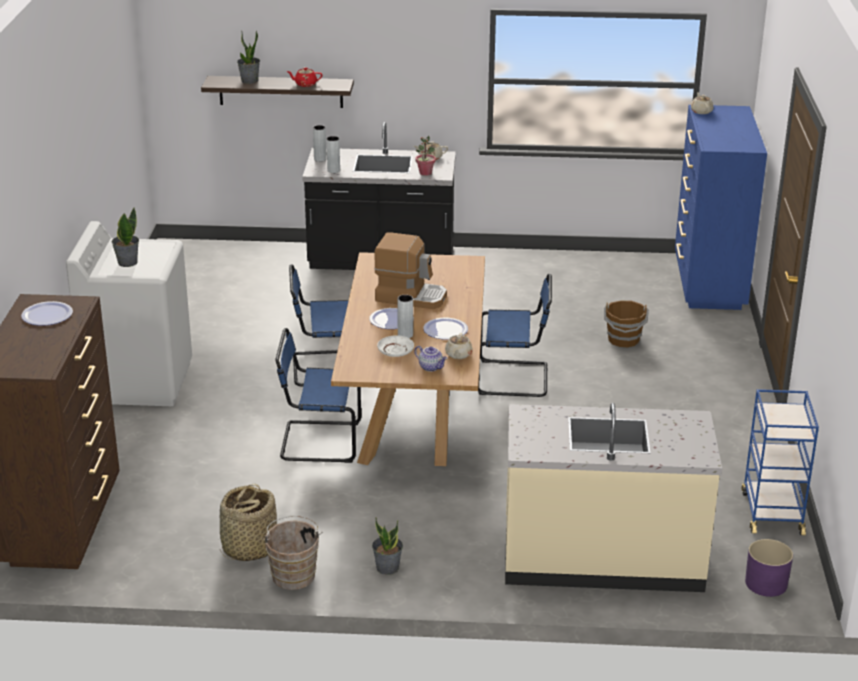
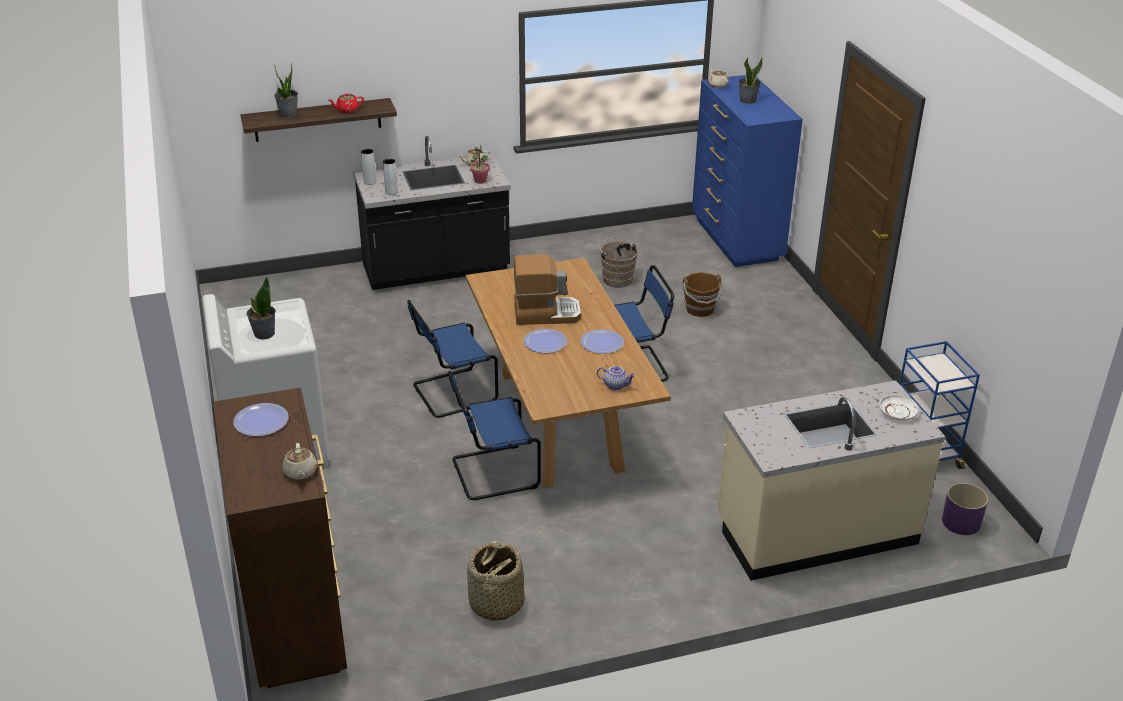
camera: 20 degrees left, 5 degrees up
brown bucket [262,516,322,590] -> brown bucket moved to [598,238,638,288]
potted plant [372,517,403,575] -> potted plant moved to [738,57,763,104]
white plate [377,335,414,357] -> white plate moved to [880,395,919,421]
grey vase [397,295,413,338] -> none
beige teapot [445,333,473,359] -> beige teapot moved to [282,443,317,479]

